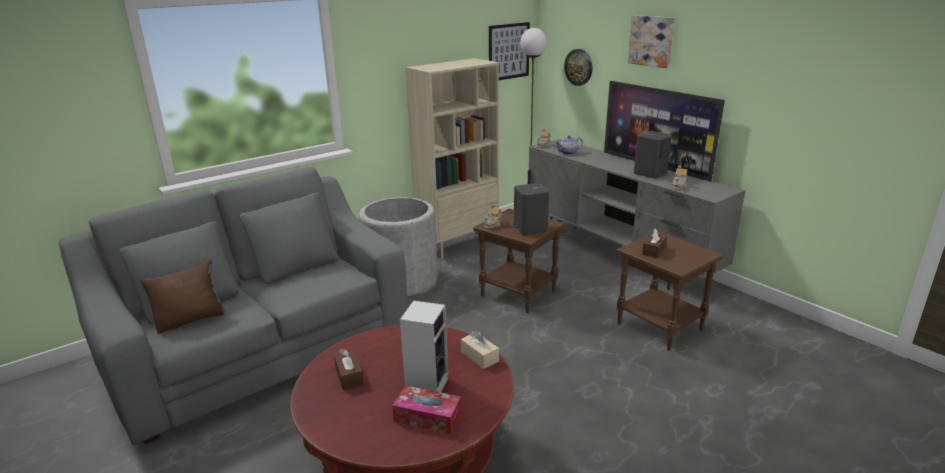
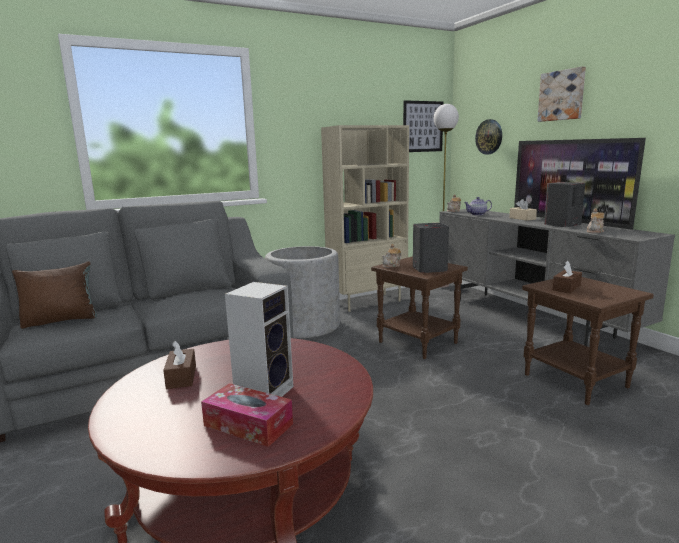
camera: 10 degrees right, 10 degrees down
beige tissue box [461,330,499,369] -> beige tissue box moved to [509,199,537,221]

